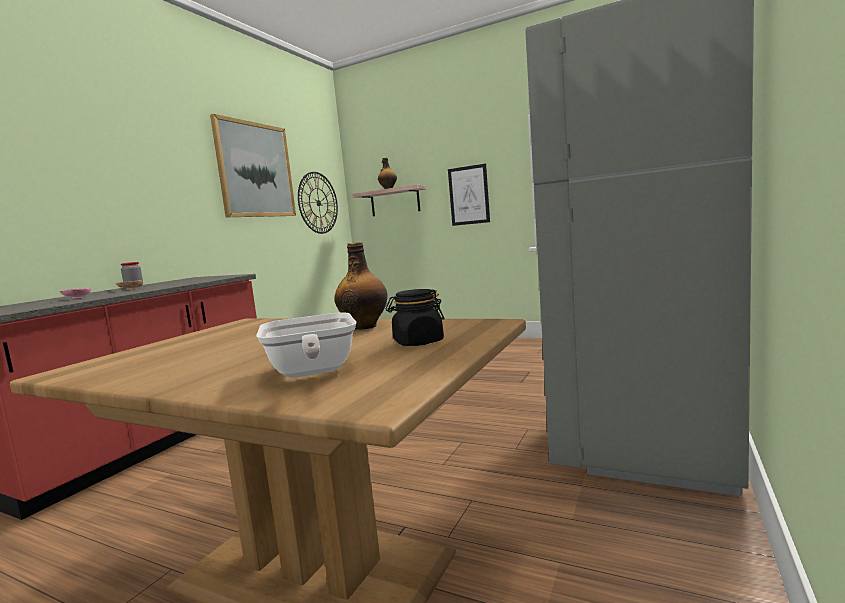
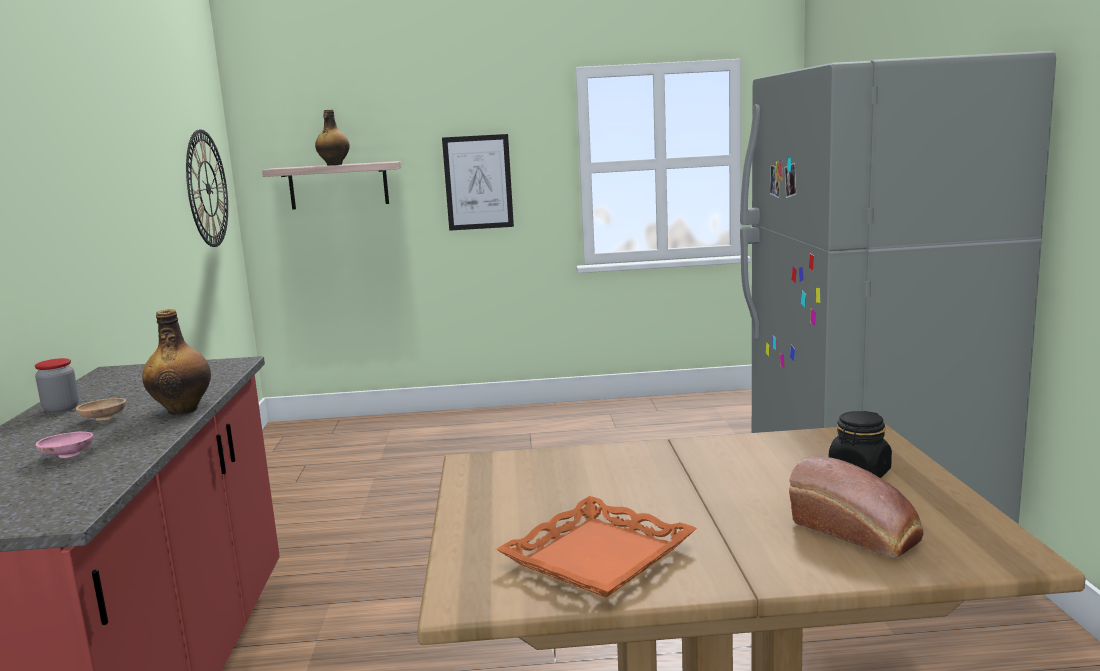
camera: 30 degrees left, 5 degrees up
picture [210,114,296,217] -> none
frying pan [256,312,356,378] -> bread [789,456,924,558]
bottle [335,242,388,330] -> bottle moved to [142,309,211,415]
none -> orange tray [496,496,697,598]

